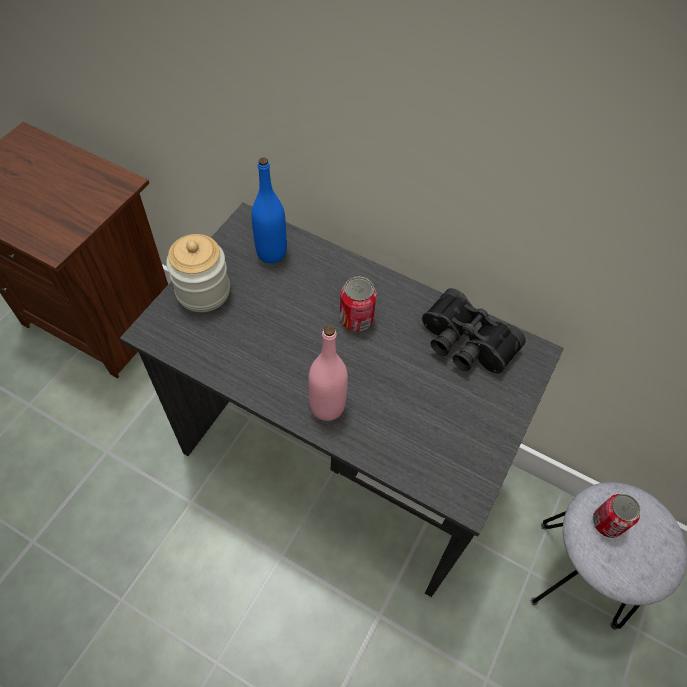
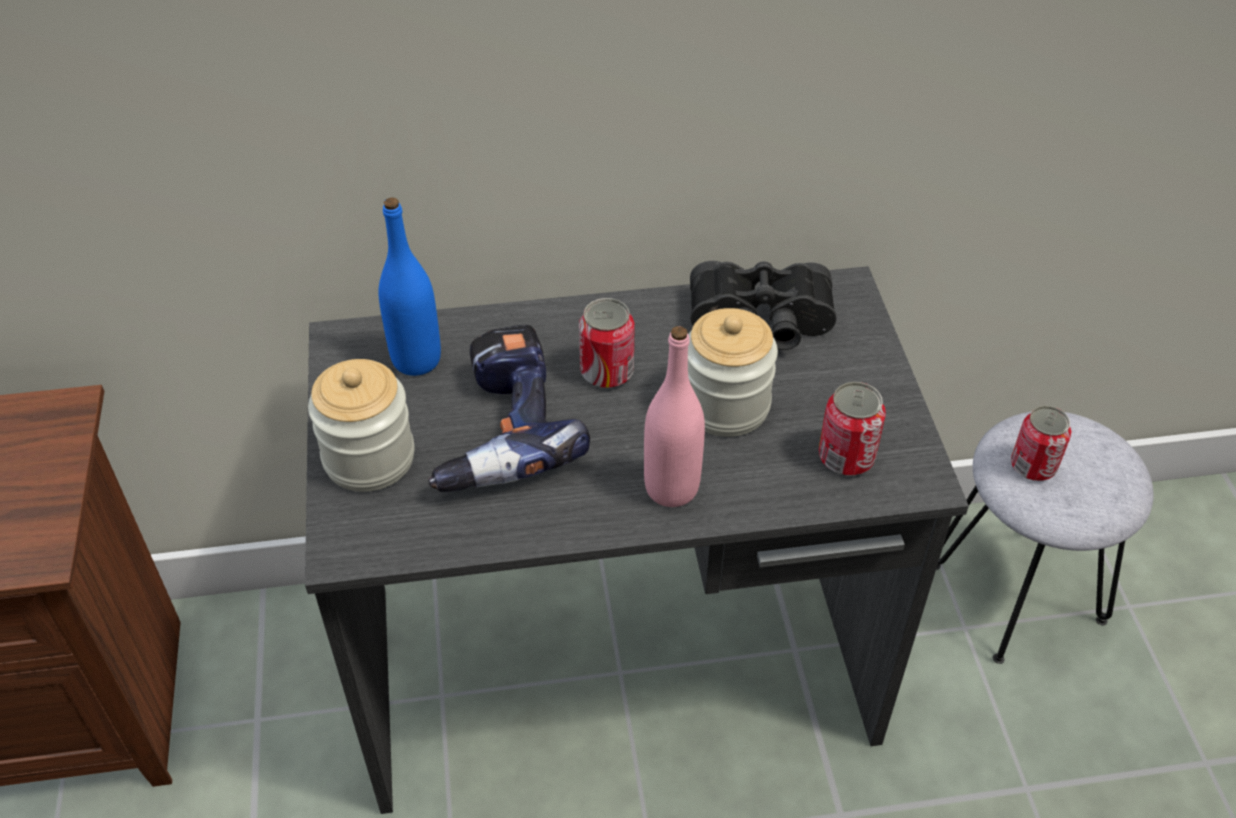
camera: 35 degrees left, 10 degrees down
none -> power drill [428,325,590,492]
none -> jar [688,308,778,437]
none -> can [819,382,886,475]

